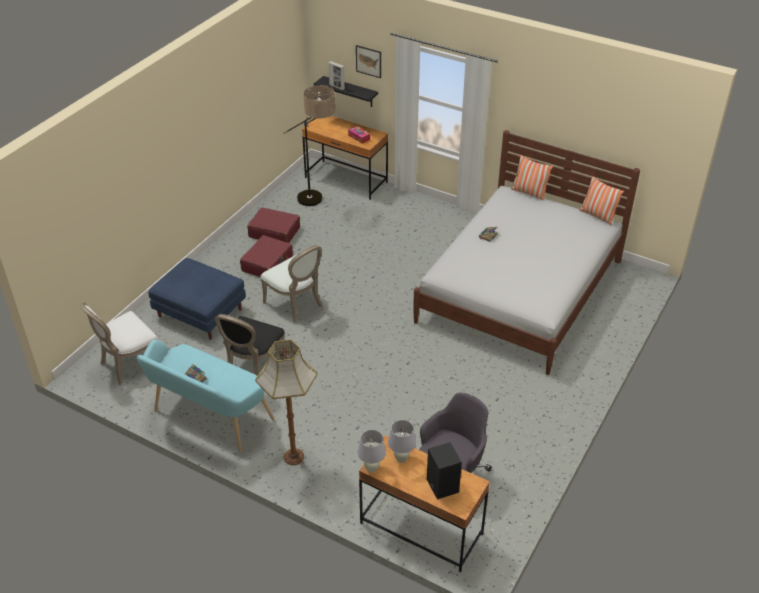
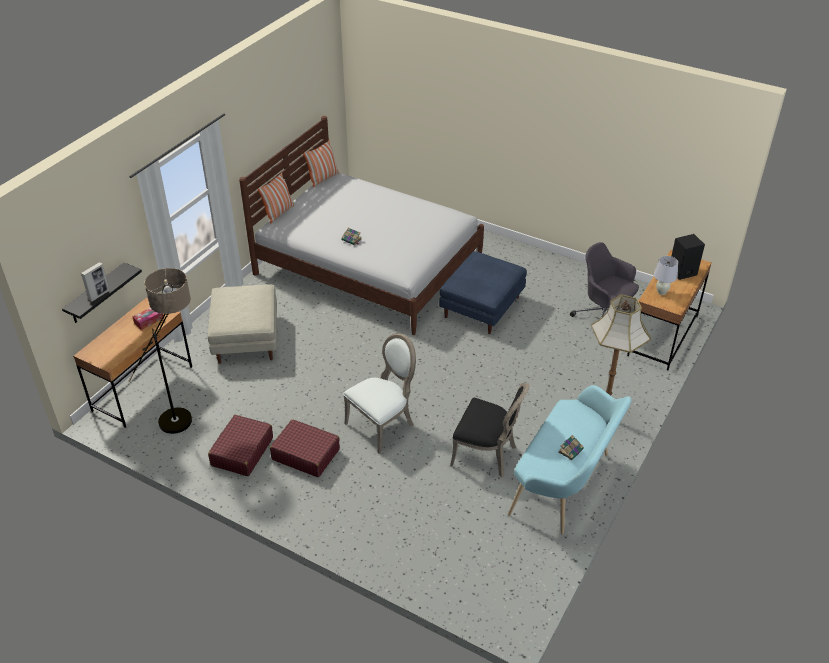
camera: 90 degrees left, 0 degrees up
white chair [79,302,158,385] -> none
blue ottoman [148,258,246,340] -> blue ottoman moved to [439,251,527,334]
picture [356,45,381,78] -> none
white table lamp [358,430,386,473] -> none
none -> beige ottoman [208,285,277,364]

